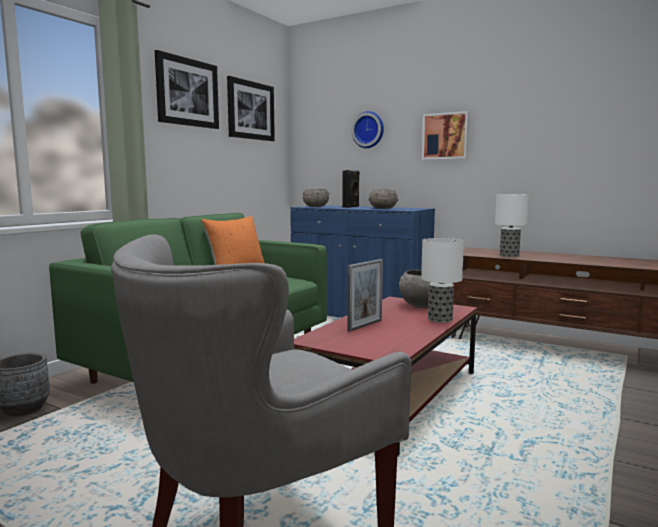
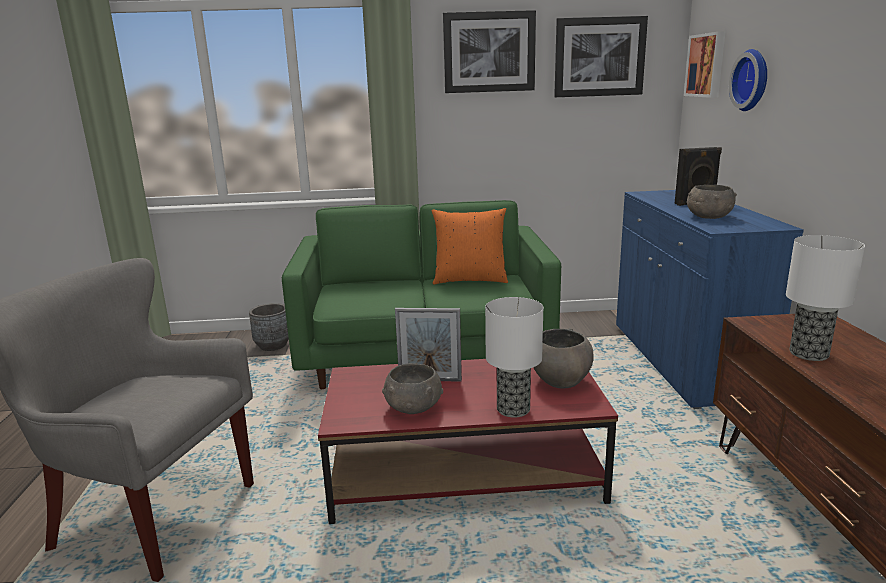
camera: 55 degrees right, 10 degrees up
grey bowl [303,189,329,207] -> grey bowl moved to [382,363,443,414]
picture [422,111,469,160] -> picture moved to [684,31,726,98]

